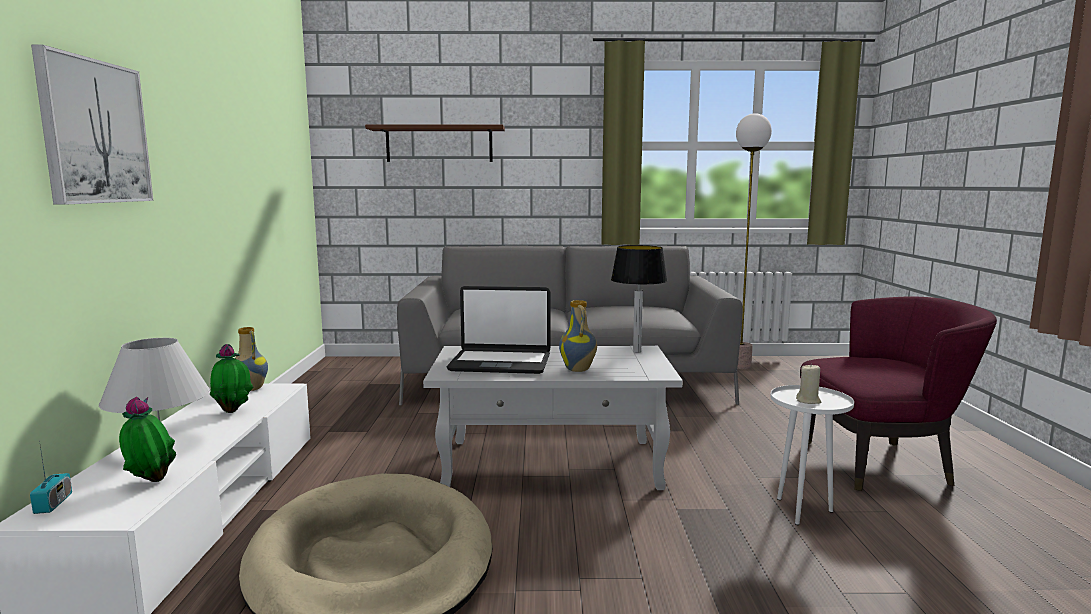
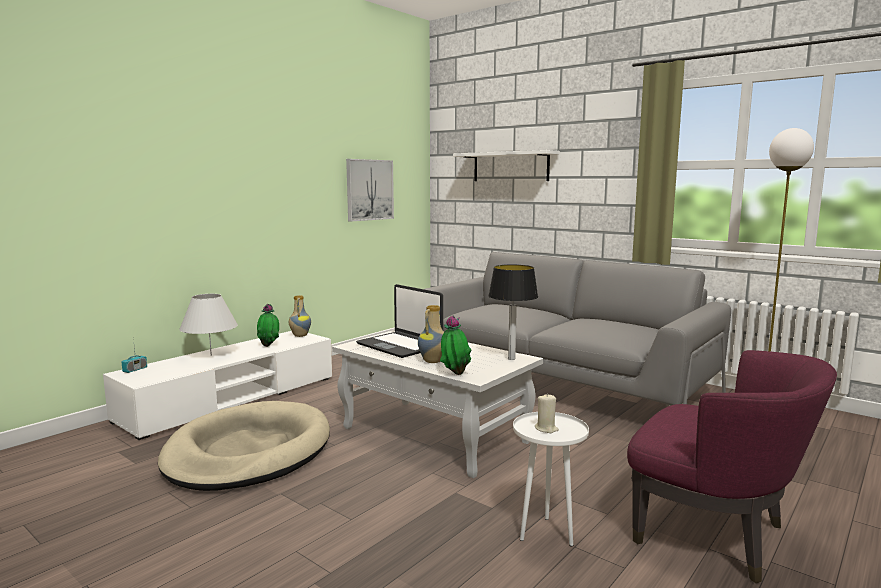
camera: 40 degrees right, 0 degrees up
picture [31,45,153,205] -> picture moved to [346,159,394,222]
potted plant [119,397,176,482] -> potted plant moved to [440,316,471,375]
brown shelf [365,125,505,162] -> white shelf [453,150,560,181]

